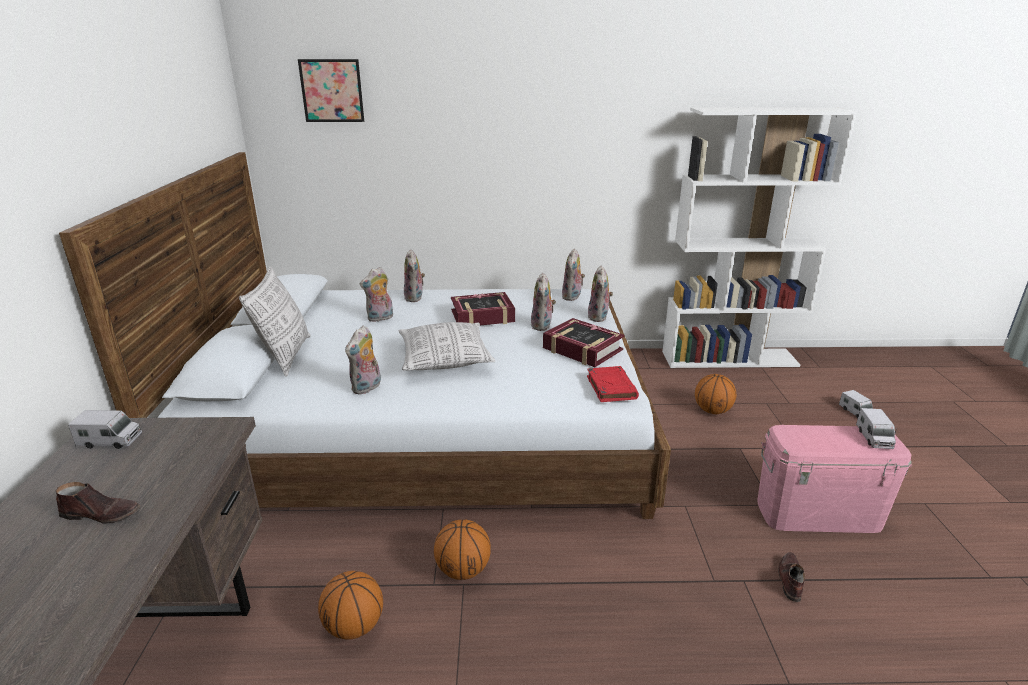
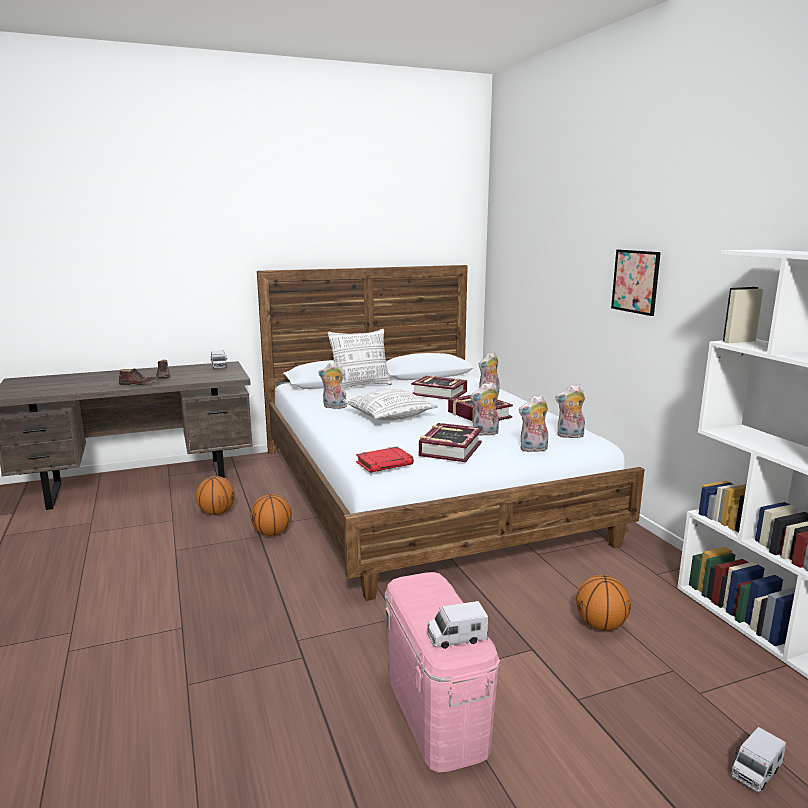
camera: 70 degrees right, 10 degrees down
picture [298,59,364,122] -> picture moved to [611,250,661,316]
plush toy [360,267,393,322] -> book [411,376,467,399]
brown shoe [778,552,805,602] -> brown shoe moved to [119,368,158,385]

